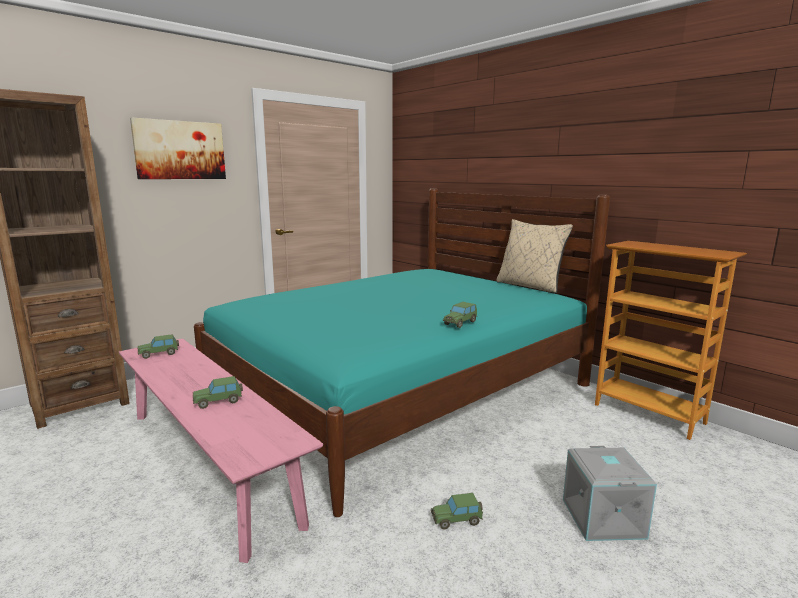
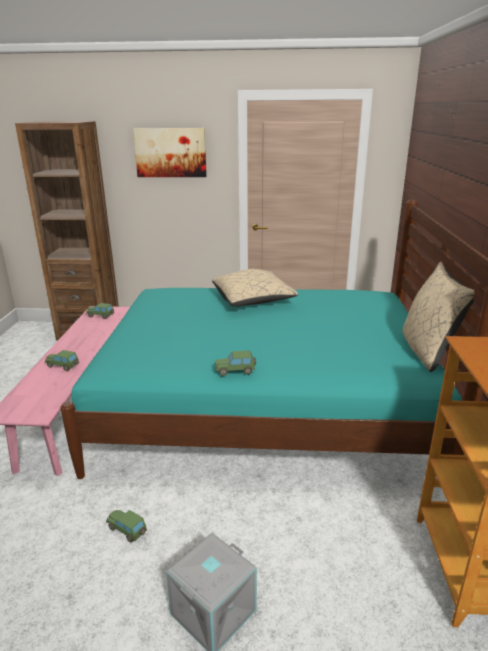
camera: 45 degrees right, 10 degrees up
none -> beige pillow [212,269,298,307]

